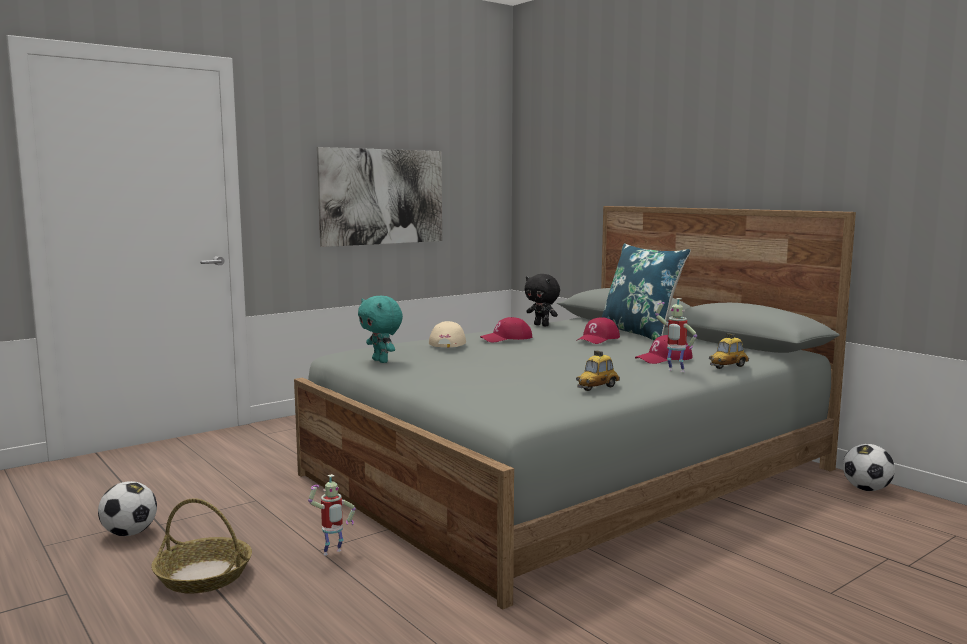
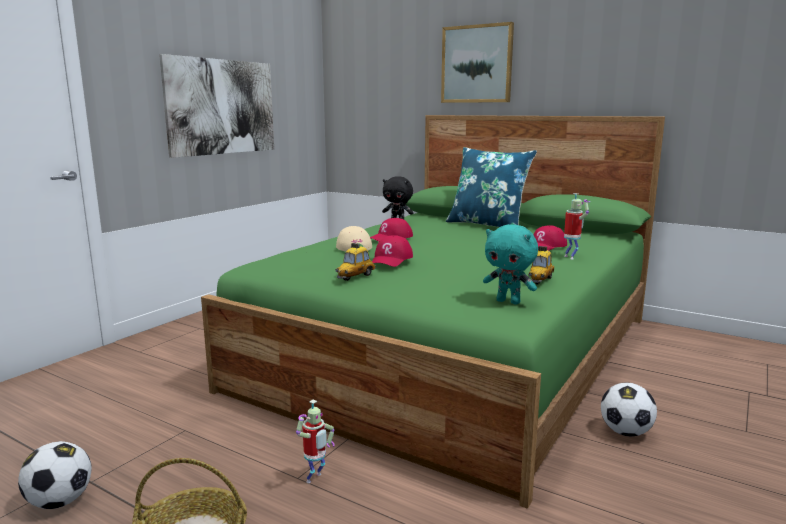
camera: 20 degrees left, 5 degrees up
grey bed [294,206,856,610] -> green bed [201,115,665,509]
turquoise plush toy [358,296,403,363] -> turquoise plush toy moved to [483,224,538,305]
red cap [576,317,620,344] -> red cap moved to [372,235,413,267]
toy robot [655,298,697,372] -> toy robot turned 120 degrees counterclockwise [564,193,590,260]
toy car [709,333,749,369] -> toy car moved to [335,243,376,281]
football [843,444,895,491] -> football moved to [601,383,657,436]
none -> picture [441,22,514,103]

